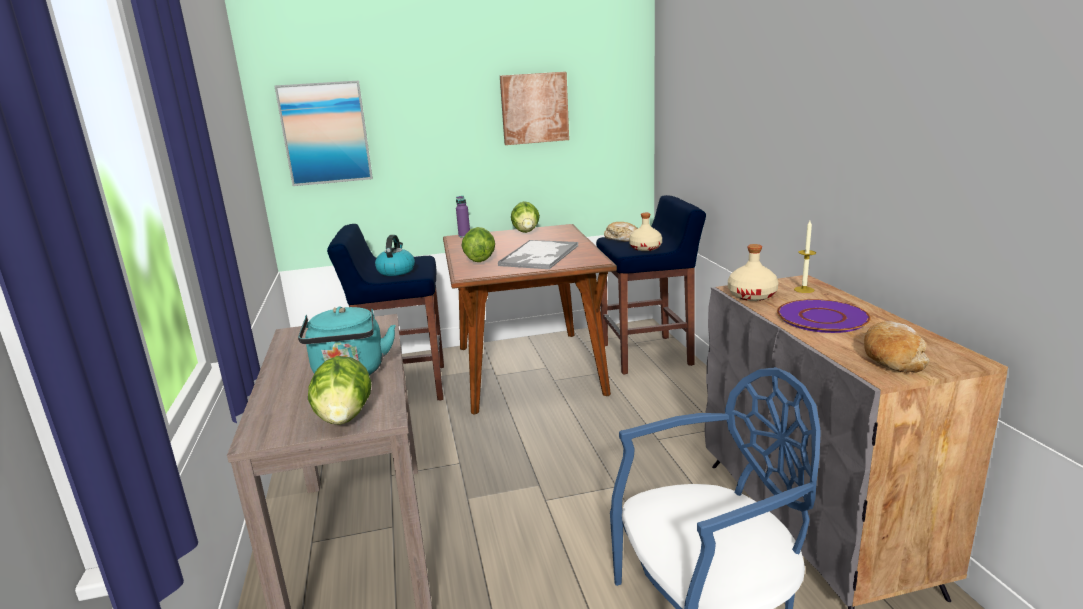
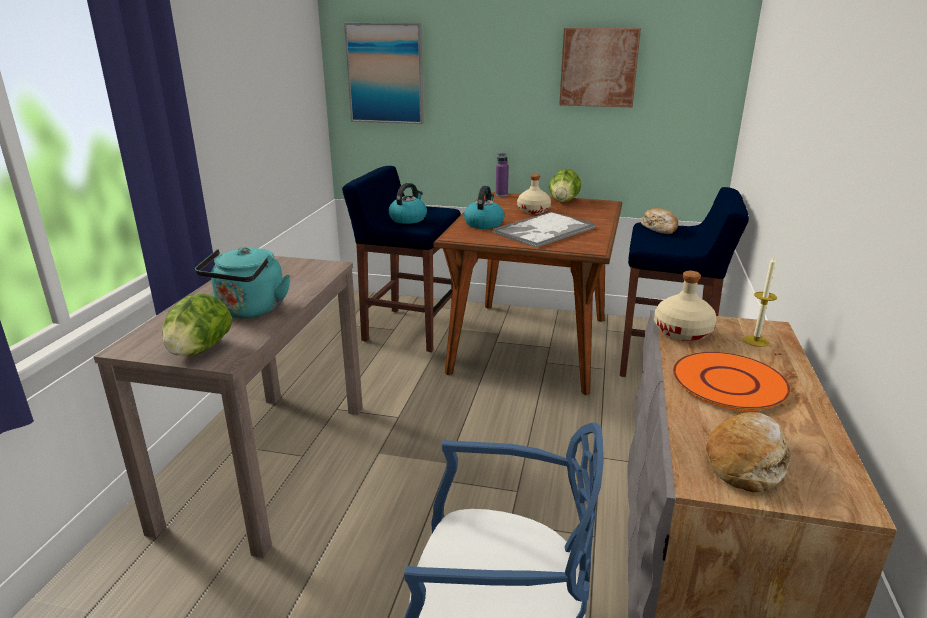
camera: 25 degrees right, 5 degrees up
lettuce [461,227,495,262] -> kettle [464,186,505,229]
beige bottle [629,213,662,251] -> beige bottle moved to [517,174,551,214]
purple plate [777,299,871,333] -> orange plate [673,352,791,411]

